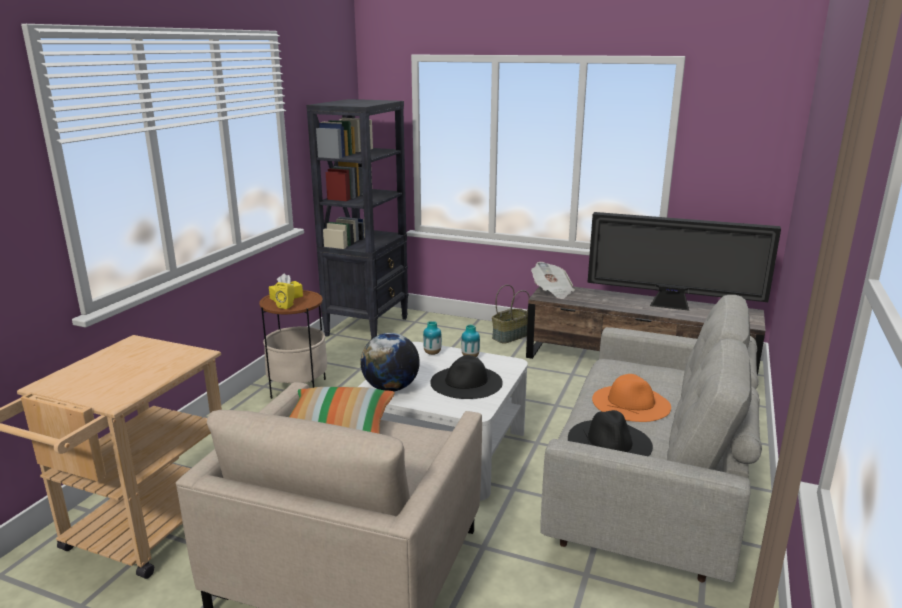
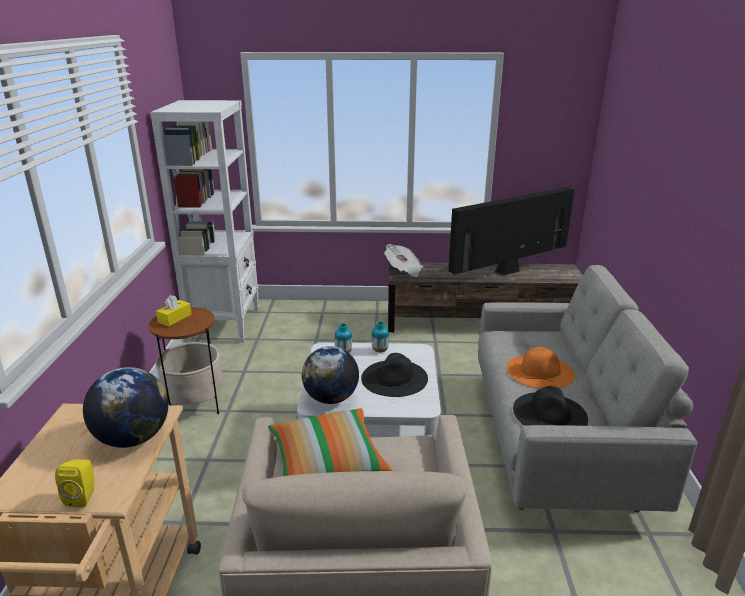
camera: 20 degrees left, 5 degrees up
yellow speaker [275,282,295,309] -> yellow speaker moved to [55,459,94,507]
black bookcase [306,99,409,339] -> white bookcase [150,100,259,343]
basket [492,285,530,344] -> none
television [587,212,781,311] -> television turned 150 degrees clockwise [448,187,575,276]
none -> globe [83,367,168,448]

